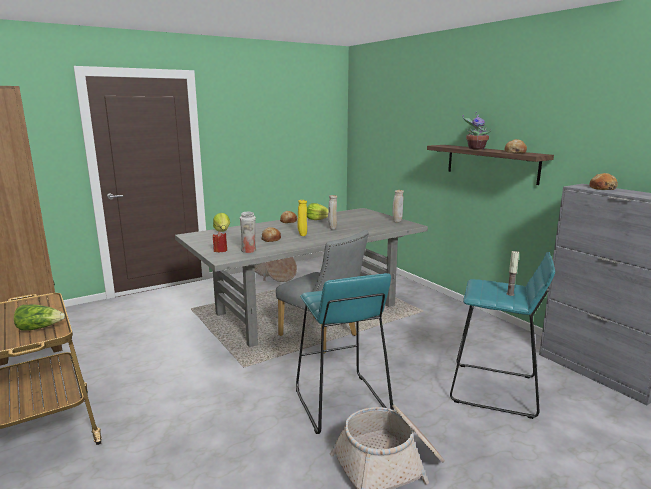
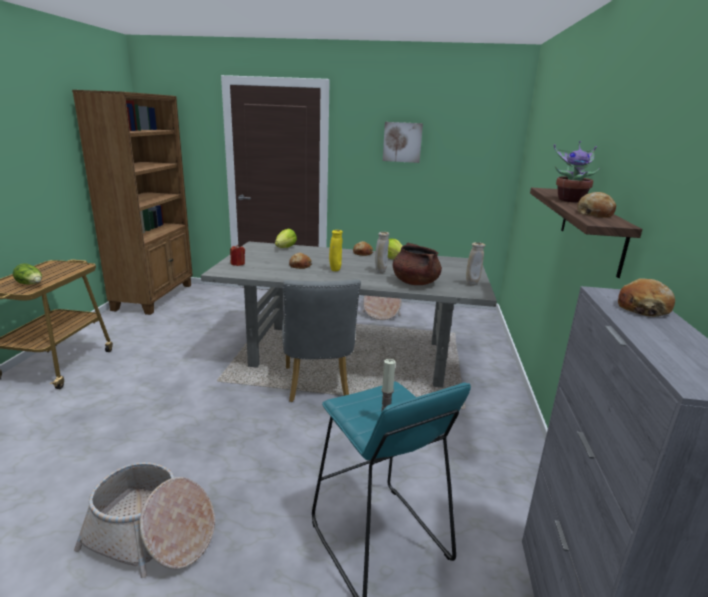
camera: 40 degrees right, 5 degrees up
white vase [240,212,257,253] -> none
turquoise stool [296,273,394,434] -> none
none -> picture [383,122,423,163]
none -> brown cooking pot [393,243,442,285]

